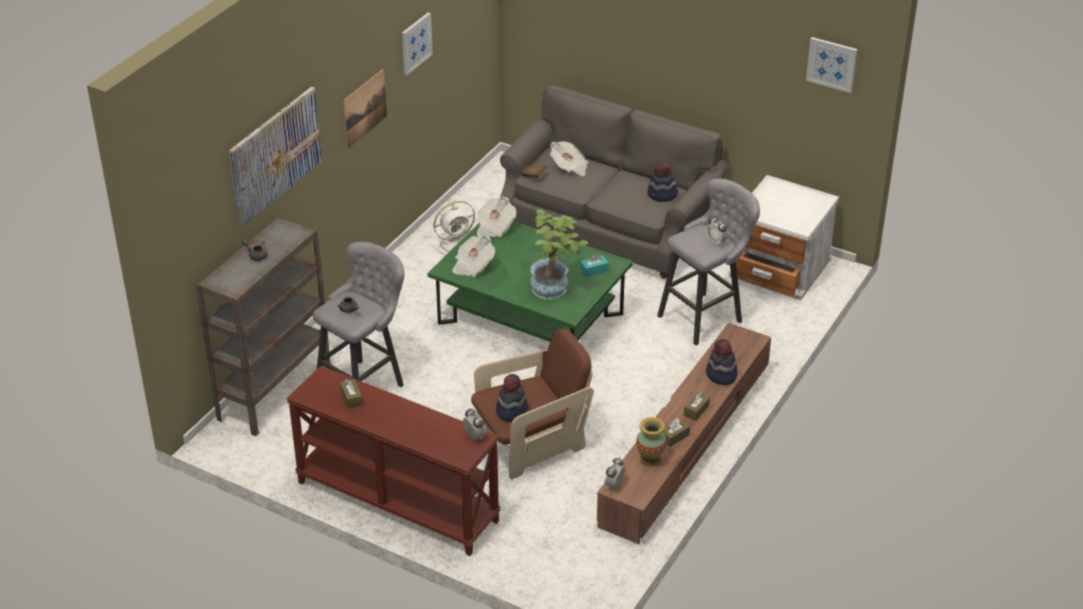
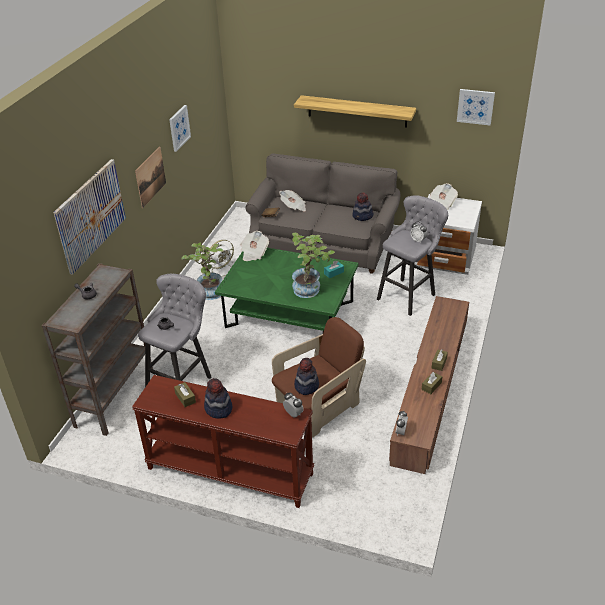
camera: 10 degrees left, 0 degrees up
newspaper [452,235,495,277] -> newspaper moved to [430,183,458,210]
vase [636,417,667,466] -> none
hat [706,339,737,385] -> hat moved to [204,378,232,419]
none -> potted plant [182,243,224,300]
none -> shelf [294,95,416,128]

